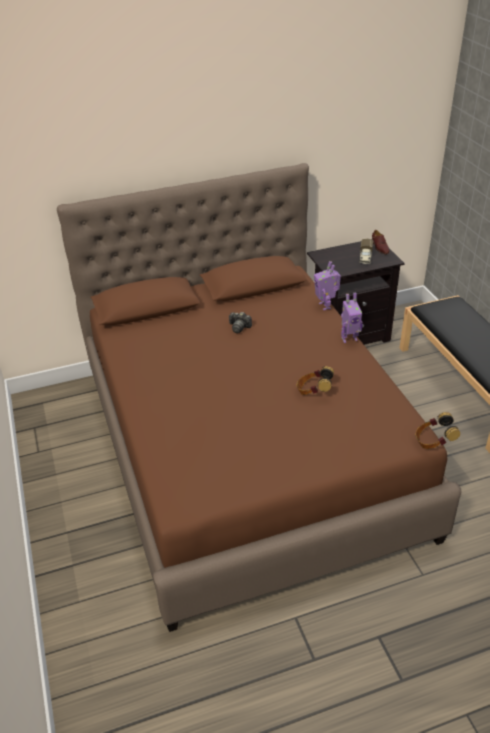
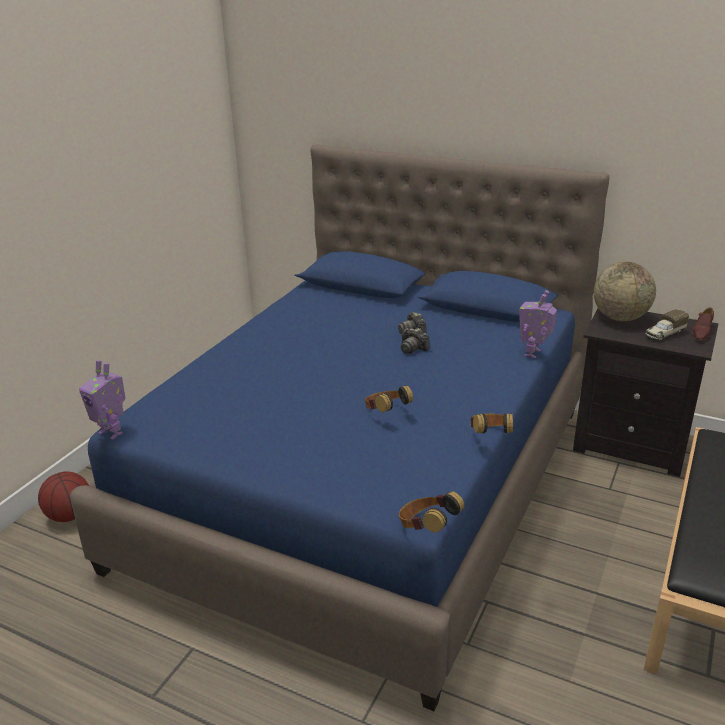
camera: 45 degrees right, 10 degrees down
brown bed [57,163,462,632] -> blue bed [70,144,609,711]
toy robot [341,293,363,343] -> toy robot moved to [79,360,126,440]
none -> basketball [38,471,89,522]
none -> camera [401,328,430,354]
none -> headphones [470,413,513,433]
none -> globe [594,262,656,321]

